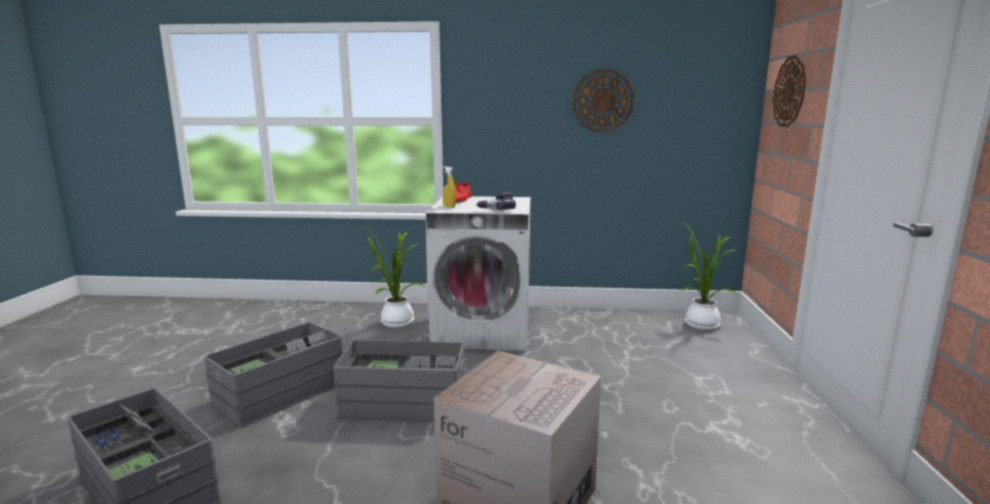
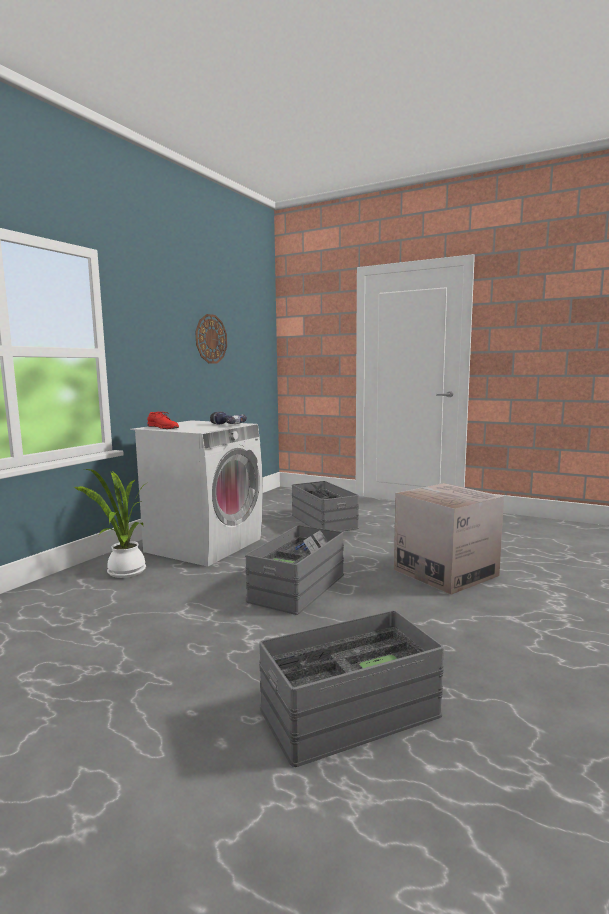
camera: 65 degrees left, 5 degrees down
grey storage box [204,322,343,428] -> grey storage box moved to [292,481,359,532]
yellow spray bottle [443,166,456,208] -> none
potted plant [677,220,739,330] -> none
wall clock [773,55,806,127] -> none

